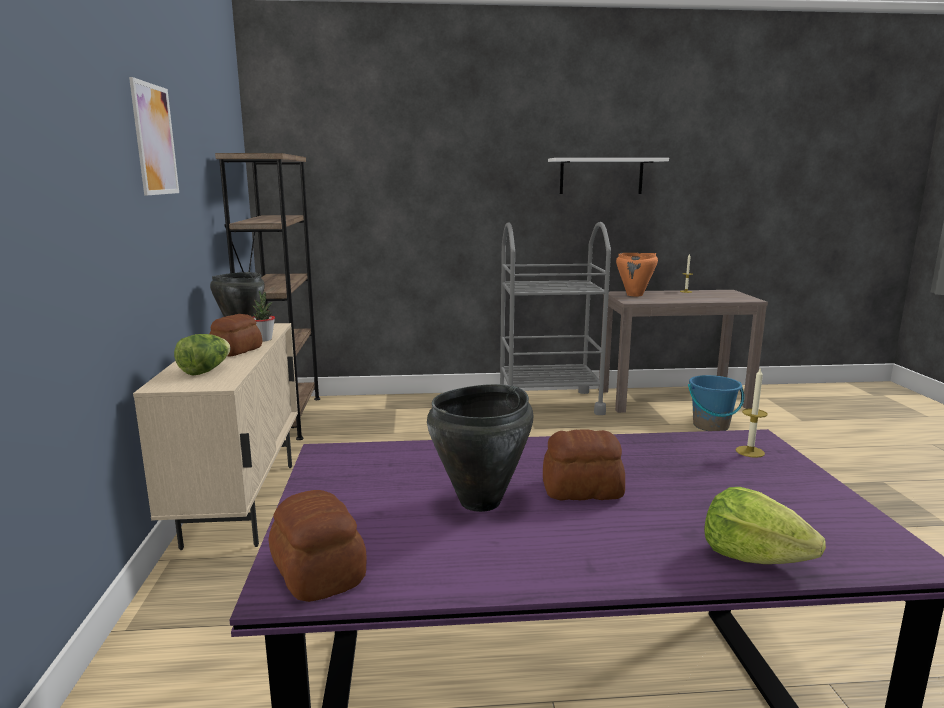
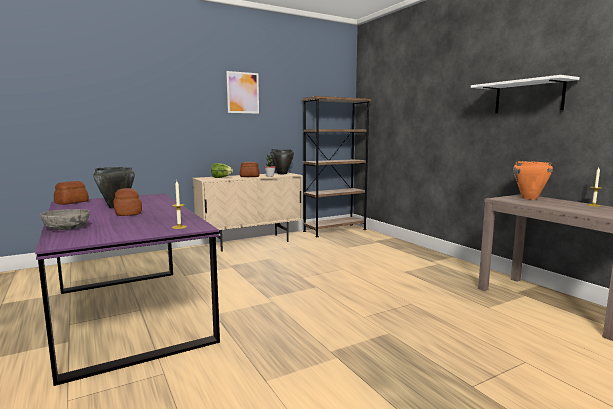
camera: 65 degrees right, 5 degrees down
grey cart [500,222,611,415] -> none
blue bucket [688,375,744,431] -> none
lettuce [704,487,826,564] -> grey bowl [40,209,90,230]

